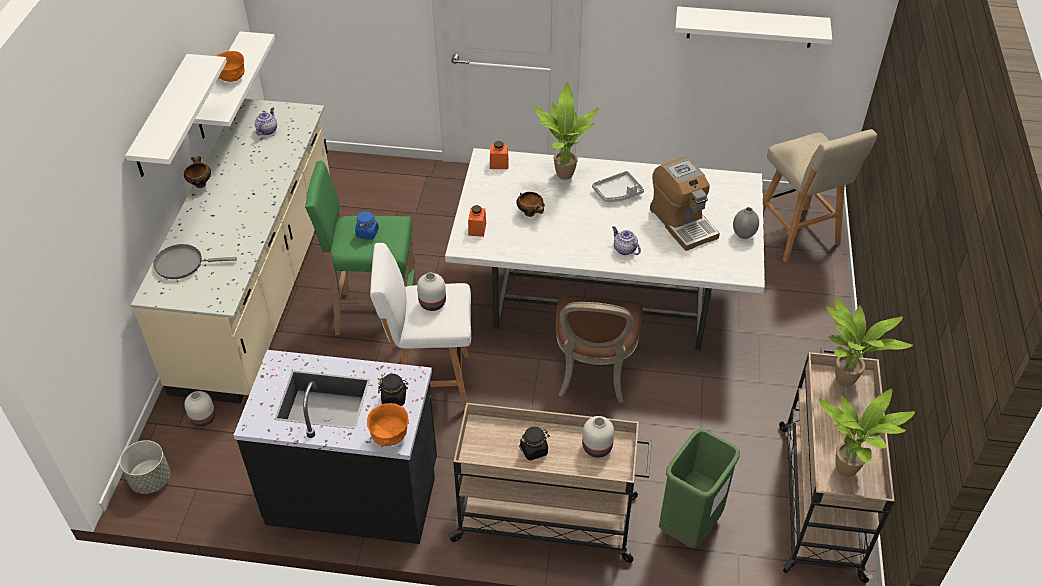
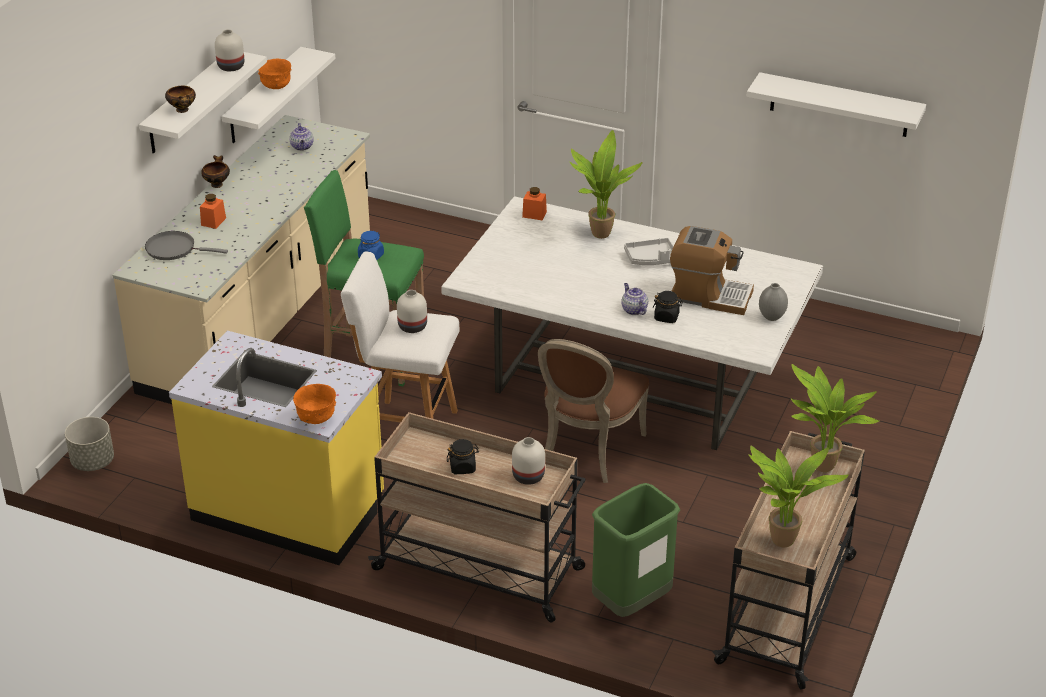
camera: 15 degrees right, 10 degrees down
white vase [184,391,215,427] -> white vase moved to [215,29,244,71]
black counter [234,350,437,544] -> yellow counter [169,330,384,565]
teapot [255,107,277,136] -> teapot turned 135 degrees clockwise [289,123,314,151]
black jar [378,374,408,406] -> black jar moved to [653,291,683,323]
orange jar [468,205,486,237] -> orange jar moved to [200,194,226,229]
bowl [516,192,545,217] -> bowl moved to [165,85,196,113]
coffee machine [650,157,720,251] -> coffee machine turned 60 degrees counterclockwise [670,226,754,315]
beige stool [763,129,877,262] -> none

